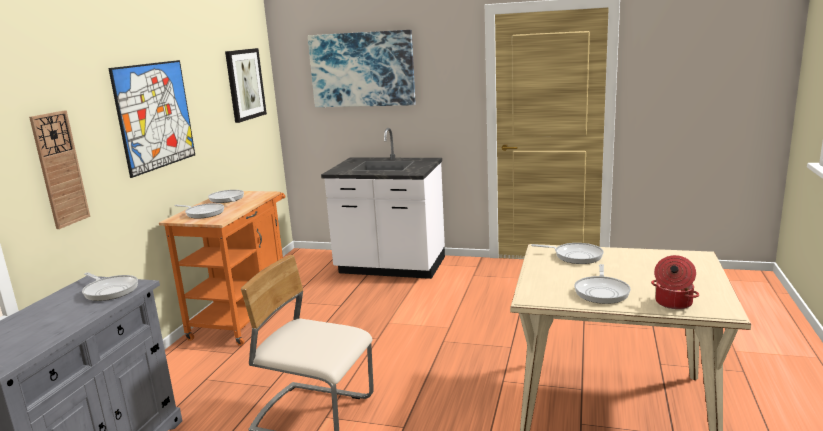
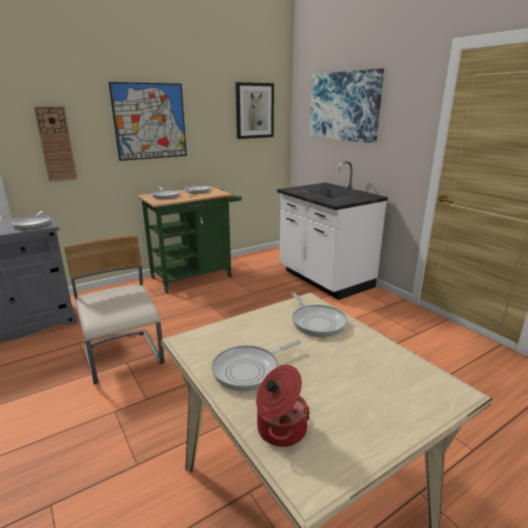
camera: 40 degrees right, 5 degrees up
orange cart [159,191,285,346] -> green cart [137,186,242,293]

